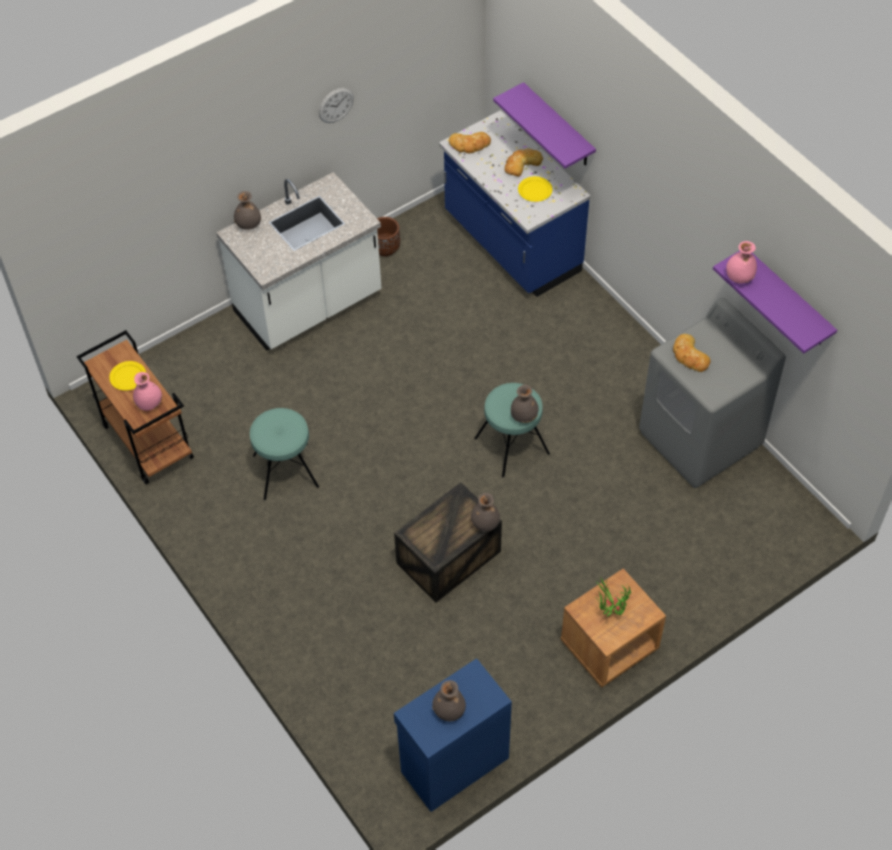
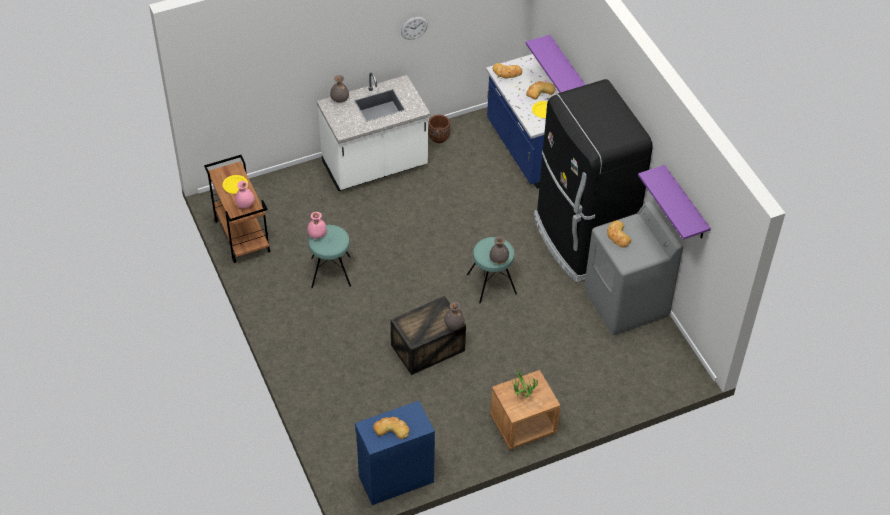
camera: 10 degrees right, 5 degrees down
grey vase [432,680,466,721] -> bread [373,417,409,439]
pink vase [726,241,757,284] -> pink vase moved to [307,212,327,239]
none -> black fridge [534,79,653,282]

